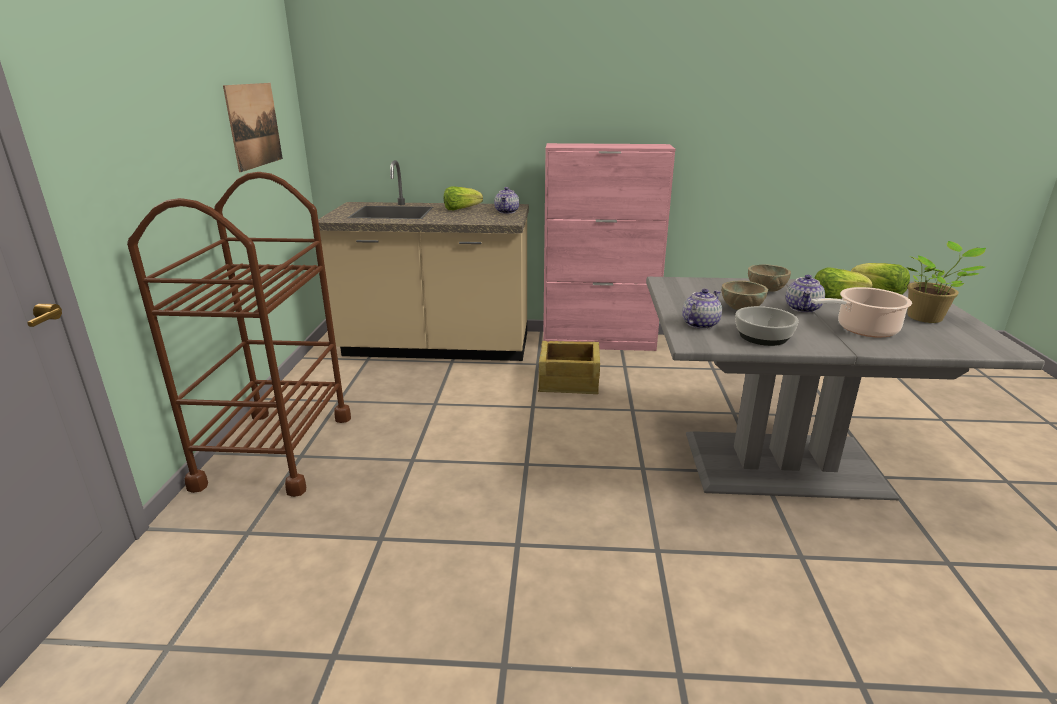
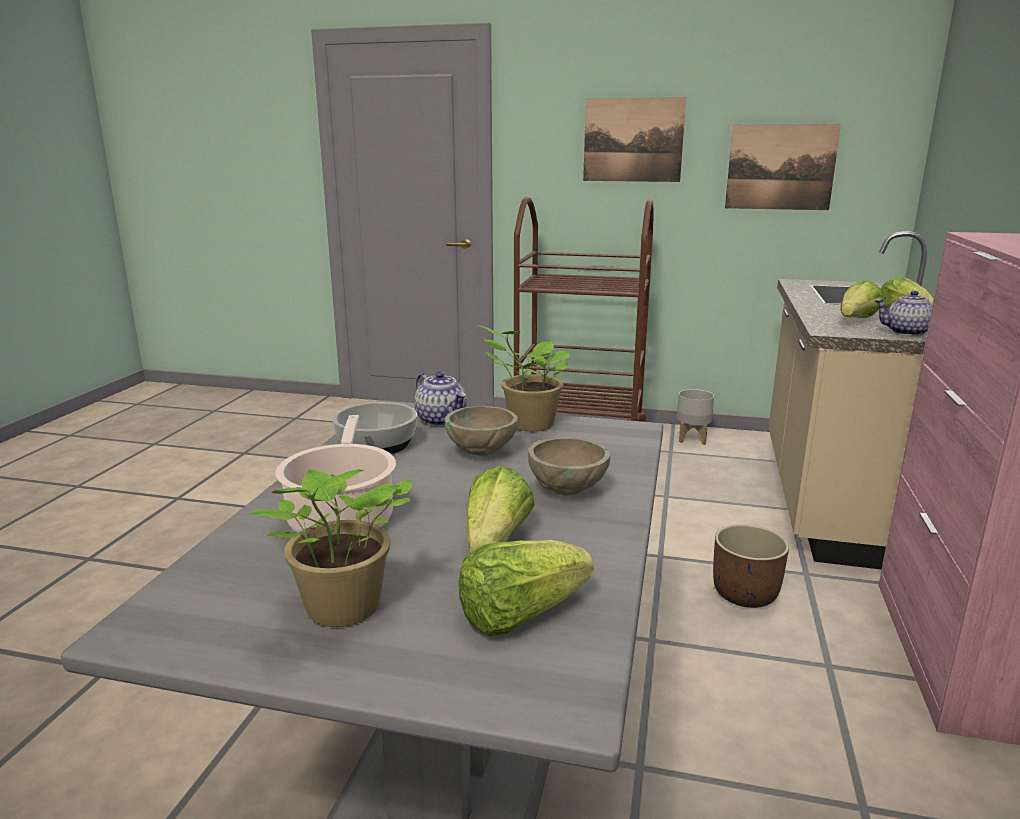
camera: 100 degrees right, 5 degrees down
crate [538,341,600,394] -> brown planter [713,524,789,608]
teapot [786,275,825,313] -> none
none -> potted plant [478,325,570,432]
none -> picture [583,97,686,182]
none -> grey planter [677,389,714,445]
none -> lettuce [840,280,883,318]

